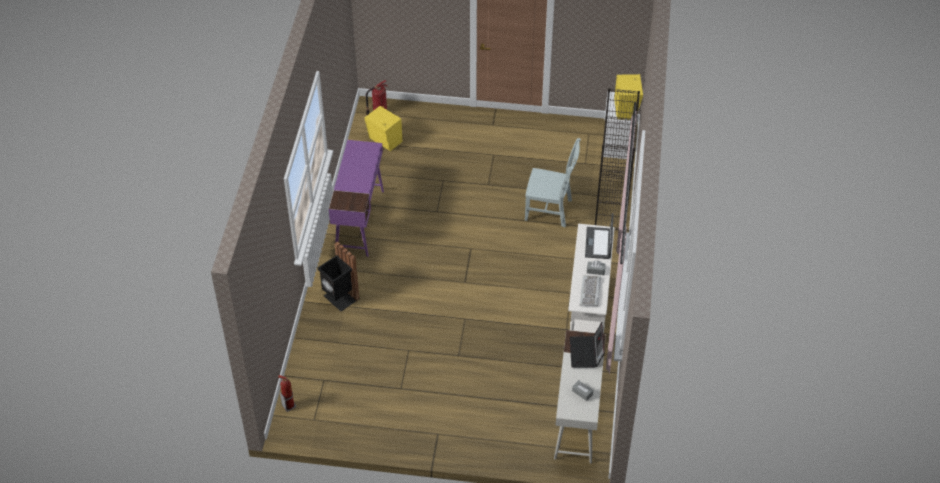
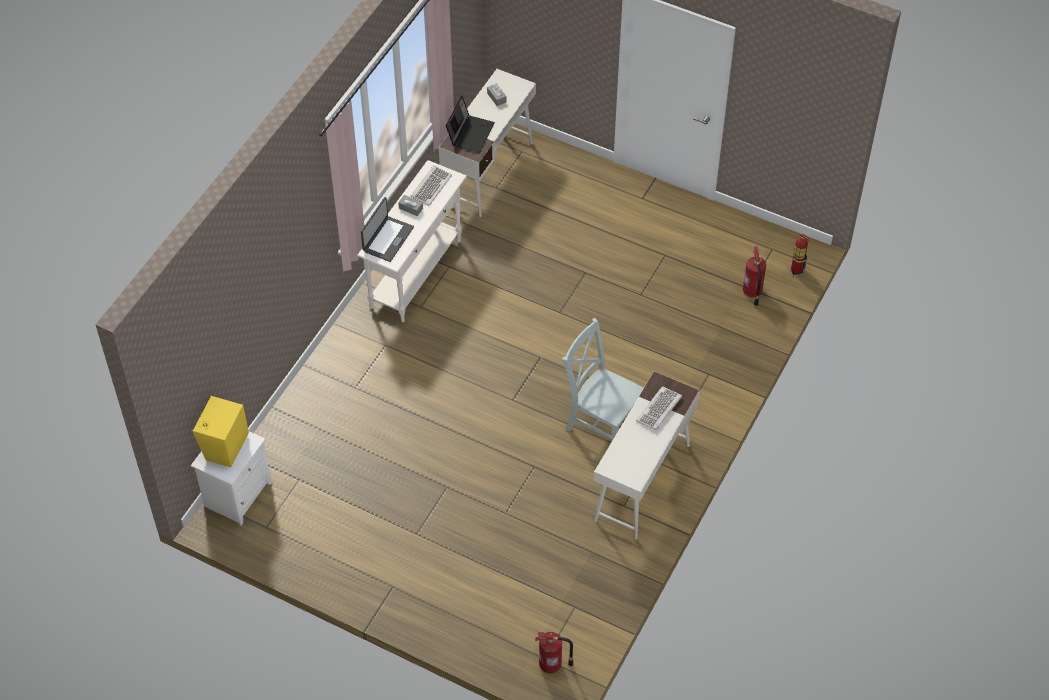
camera: 160 degrees left, 5 degrees up
black trash can [317,241,360,311] -> none
purple desk [329,140,384,257] -> white desk [594,371,700,540]
yellow speaker [365,106,402,151] -> none
grey chair [525,138,581,227] -> grey chair moved to [562,318,644,442]
black bookcase [595,88,640,230] -> none
none -> keyboard [636,386,682,430]
none -> fire extinguisher [743,246,766,306]

